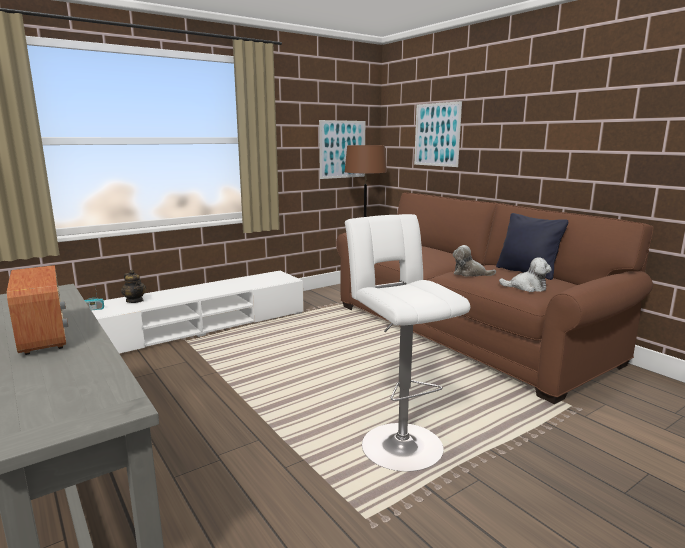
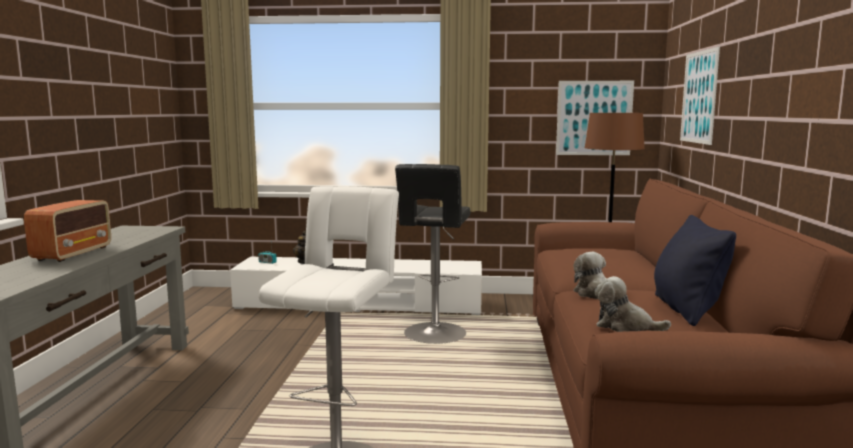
camera: 40 degrees right, 5 degrees down
plush toy [499,257,552,292] -> plush toy turned 150 degrees clockwise [595,276,671,332]
none -> black stool [395,164,471,344]

